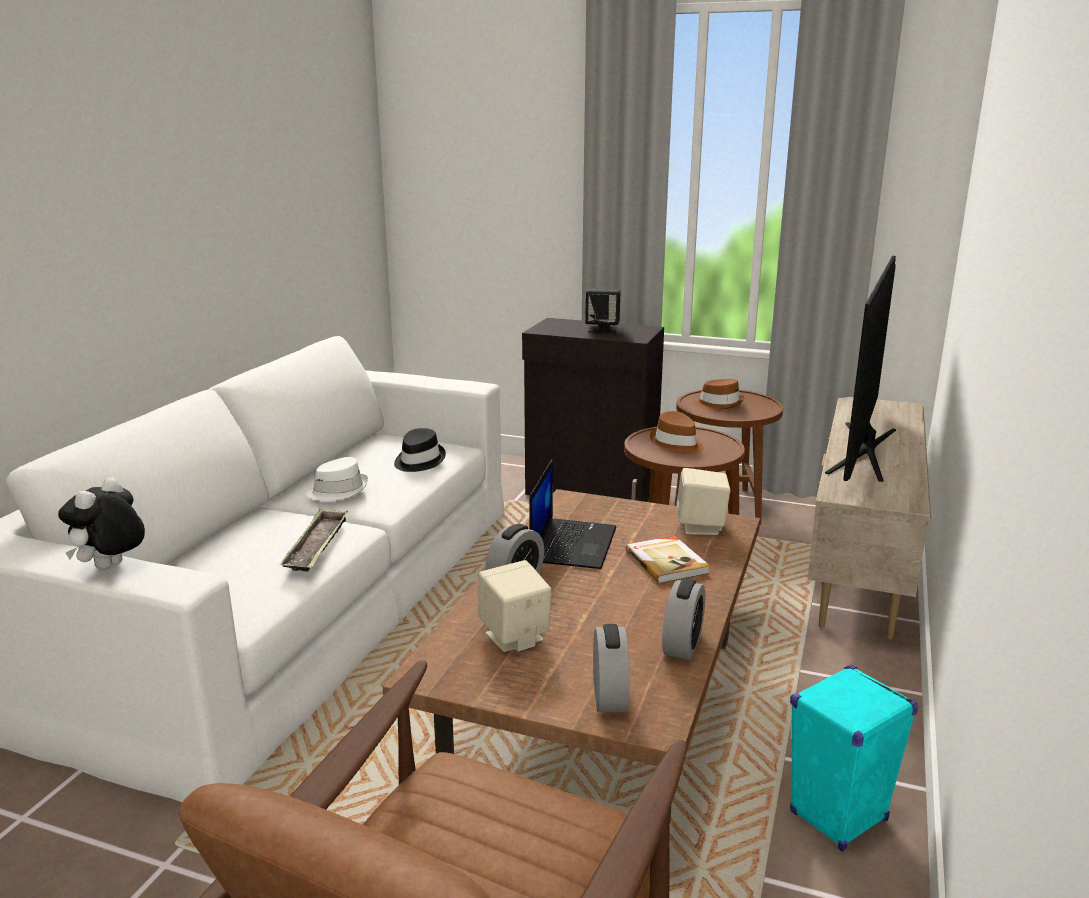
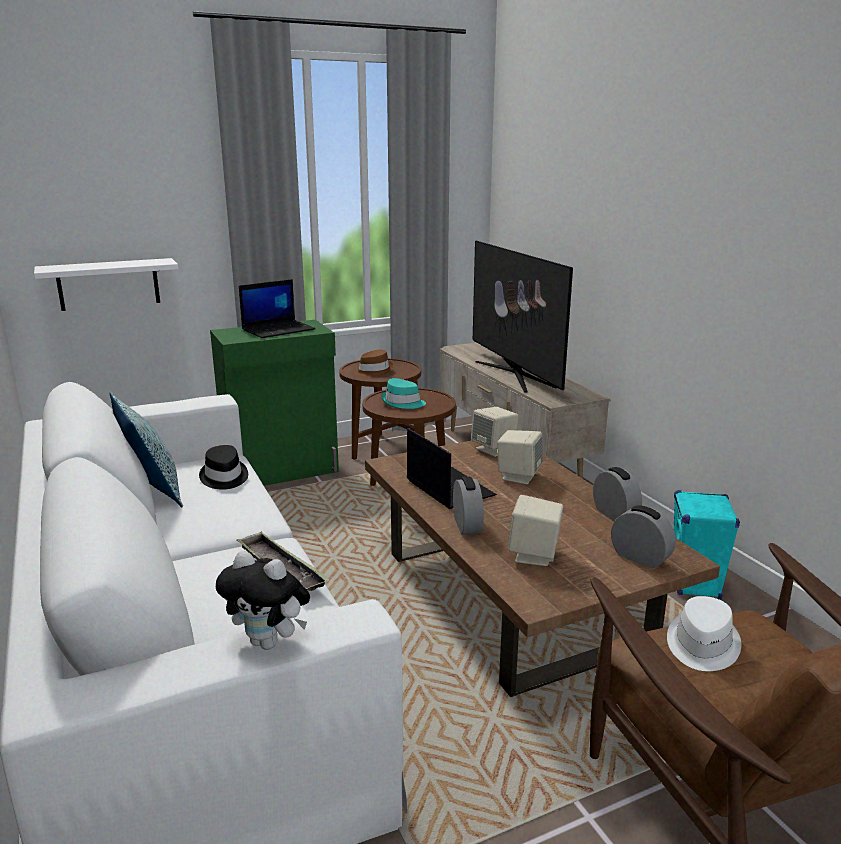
camera: 45 degrees left, 0 degrees up
plush toy [58,477,145,569] -> plush toy turned 45 degrees counterclockwise [216,551,310,650]
white hat [306,457,368,502] -> white hat moved to [667,596,741,671]
black cabinet [522,318,664,502] -> green cabinet [210,320,339,486]
black speaker [585,288,621,333] -> laptop [239,279,315,338]
book [625,536,710,584] -> beige speaker [497,430,543,484]
brown hat [650,411,704,454] -> turquoise hat [381,378,426,409]
none -> white shelf [34,258,179,311]
none -> pillow [109,392,183,508]

